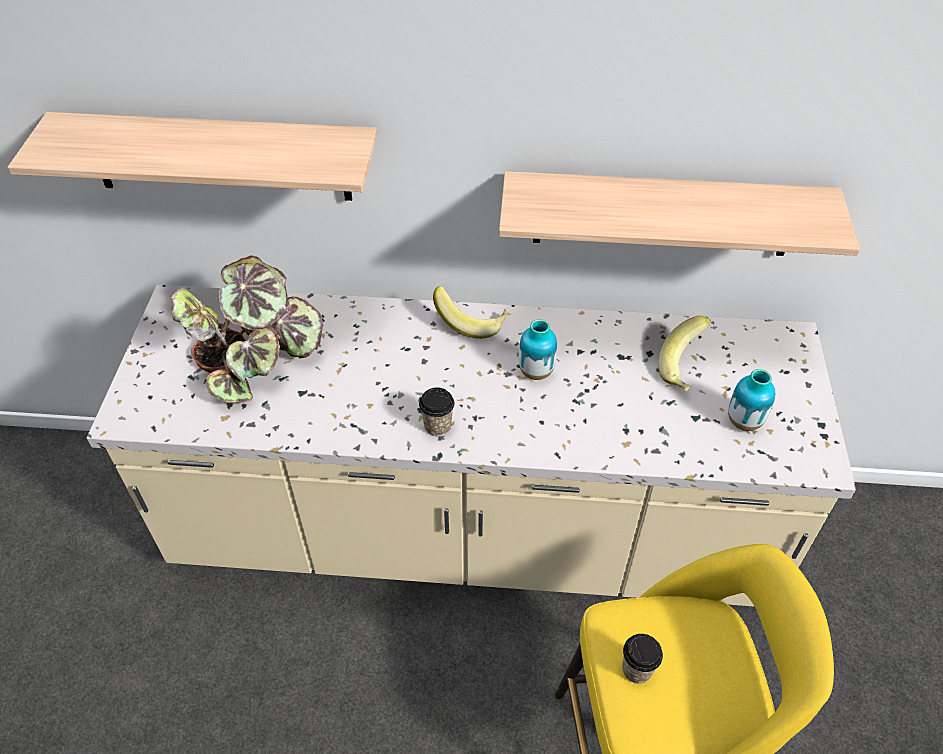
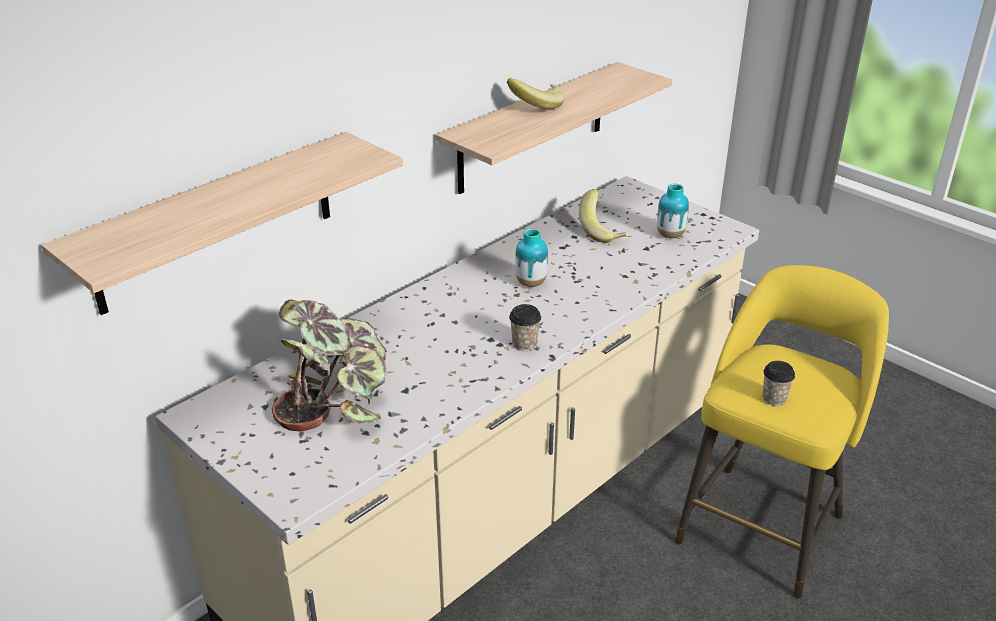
camera: 50 degrees left, 15 degrees down
banana [433,286,511,339] -> banana moved to [507,78,564,109]

